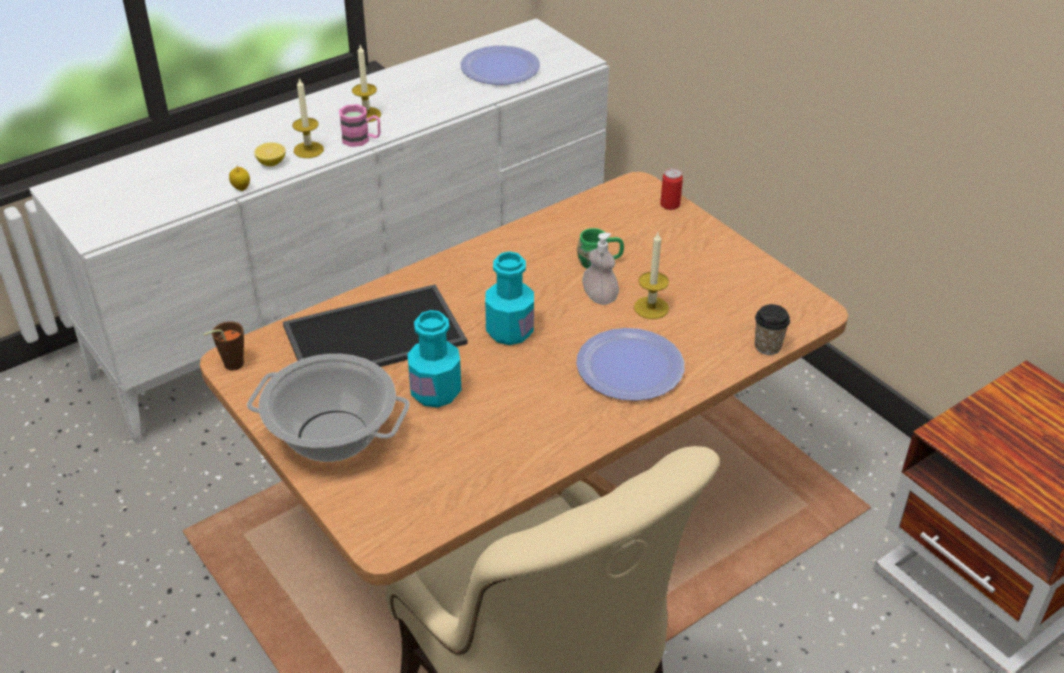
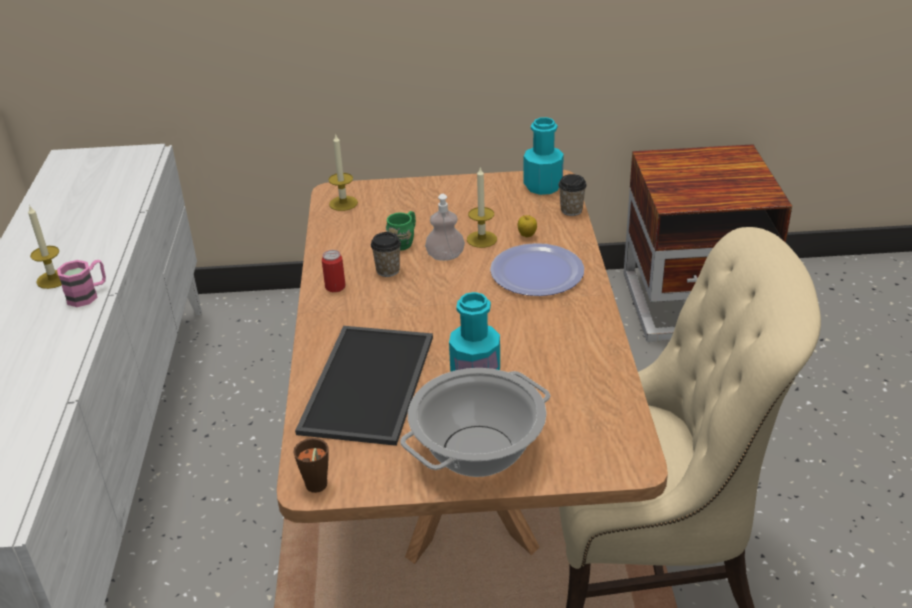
camera: 55 degrees left, 5 degrees down
apple [229,166,250,191] -> apple moved to [518,215,537,237]
lemon [254,142,286,166] -> none
candle [292,77,324,158] -> candle moved to [328,133,358,211]
plate [461,45,540,85] -> none
turquoise bottle [485,251,534,345] -> turquoise bottle moved to [524,117,564,195]
can [660,168,683,210] -> can moved to [322,250,346,292]
none -> cup [371,232,401,277]

